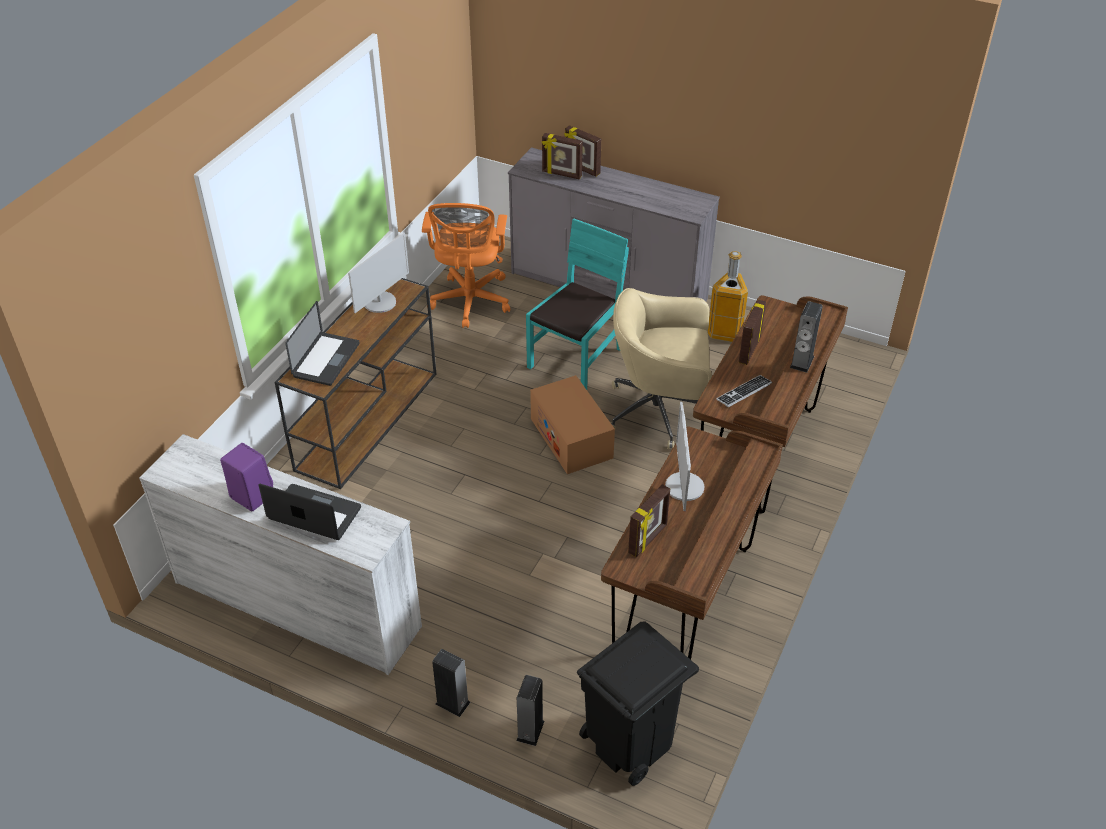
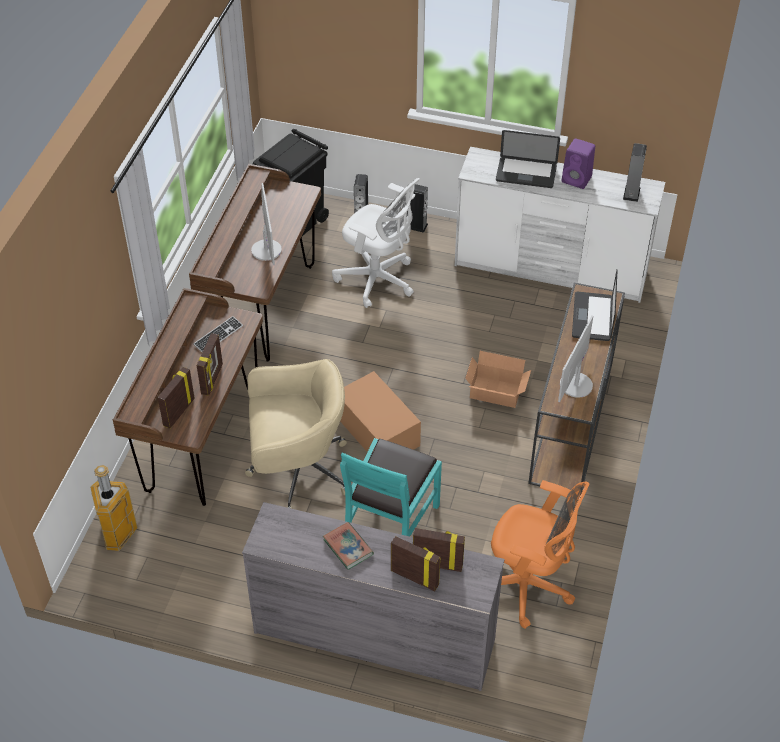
camera: 170 degrees right, 5 degrees up
orange office chair [422,203,510,328] -> orange office chair turned 120 degrees clockwise [491,480,589,629]
picture frame [628,484,670,557] -> picture frame moved to [158,367,195,429]
trash can [707,251,748,342] -> trash can moved to [90,465,138,551]
speaker [790,301,823,373] -> speaker moved to [623,143,647,202]
none -> book [323,522,374,570]
none -> white office chair [332,178,419,308]
none -> cardboard box [465,351,531,408]

